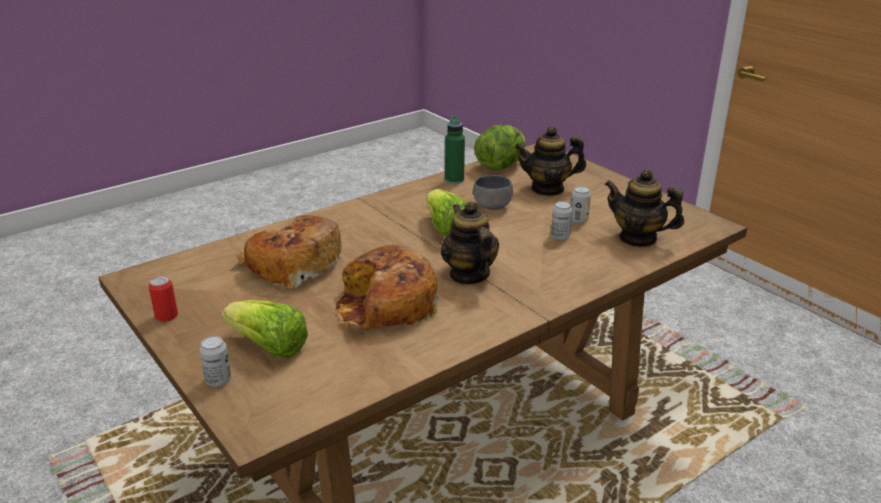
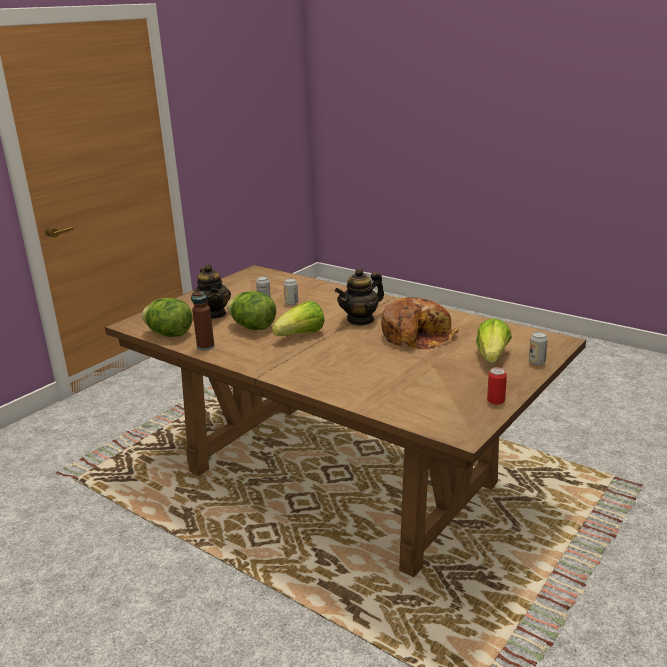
camera: 105 degrees left, 5 degrees down
bread [236,215,341,288] -> none
green bottle [445,116,465,184] -> brown bottle [192,291,215,350]
grey bowl [473,175,513,210] -> lettuce [227,291,276,330]
teapot [604,169,684,247] -> none

